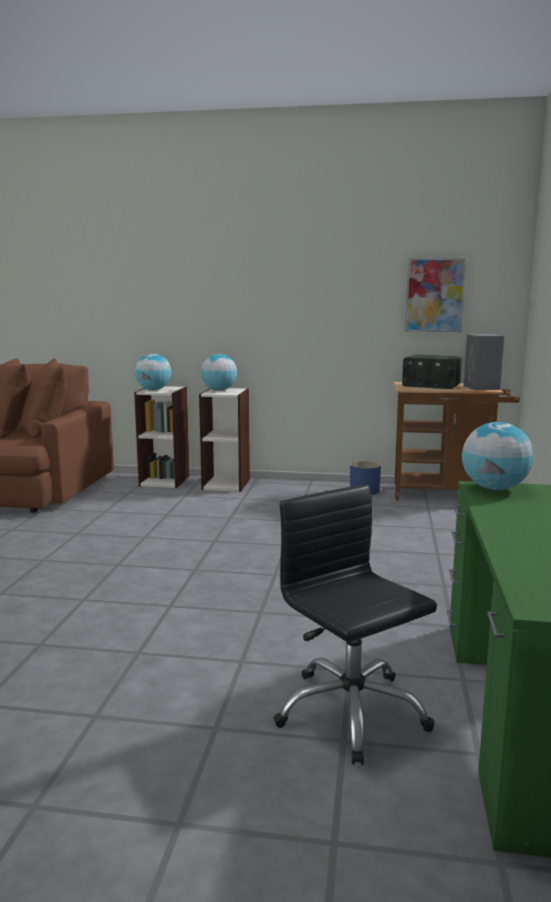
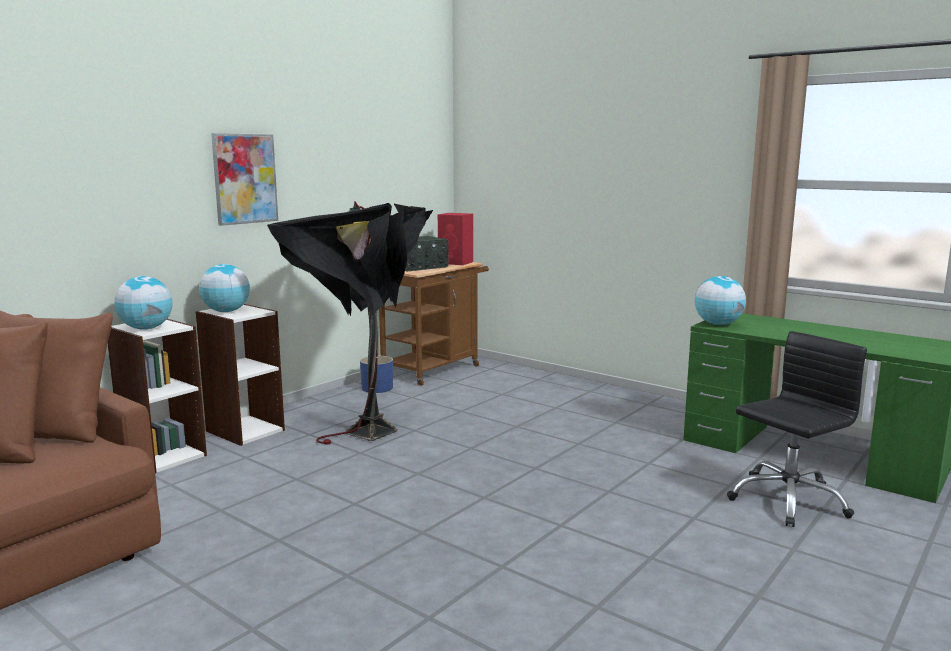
camera: 60 degrees left, 0 degrees up
black office chair [273,484,437,765] -> black office chair turned 150 degrees clockwise [727,331,867,527]
picture [405,258,466,332] -> picture moved to [211,133,278,226]
grey speaker [464,334,504,390] -> red speaker [438,213,473,265]
none -> black floor lamp [267,202,433,445]

